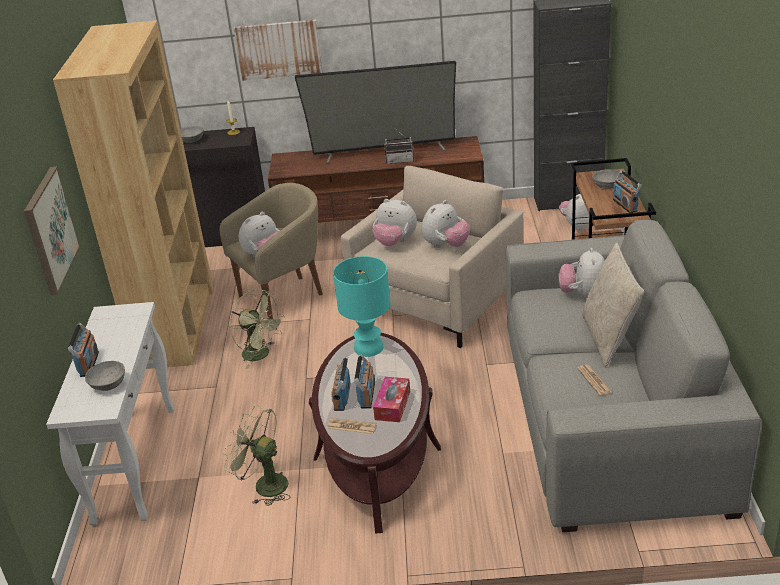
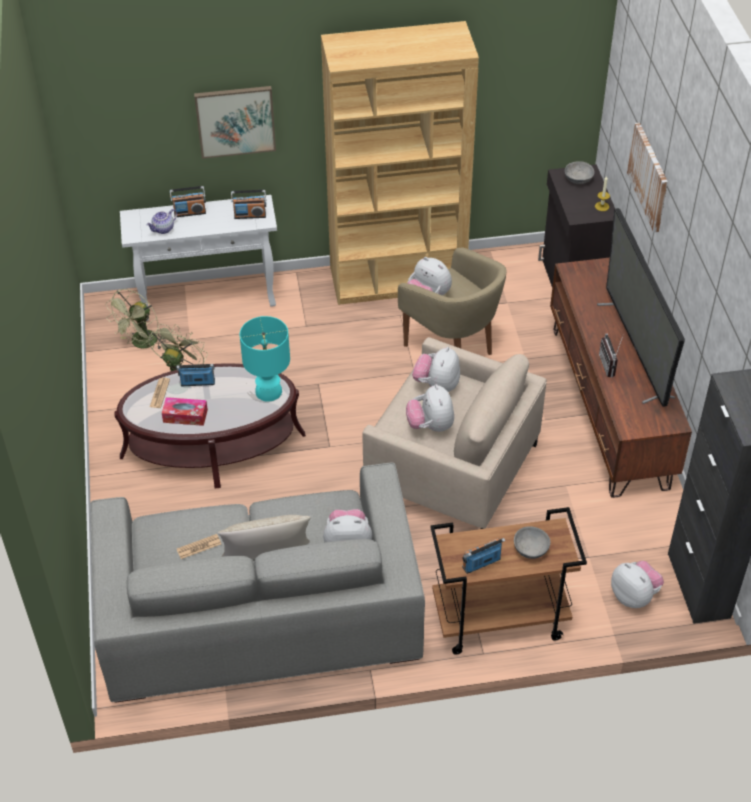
camera: 80 degrees right, 15 degrees up
grey bowl [85,361,125,391] -> teapot [146,209,177,234]
green fan [230,289,285,369] -> green fan moved to [106,289,166,349]
radio [354,354,375,408] -> radio moved to [231,190,266,219]
plush toy [422,200,470,248] -> plush toy turned 45 degrees clockwise [406,384,454,432]

